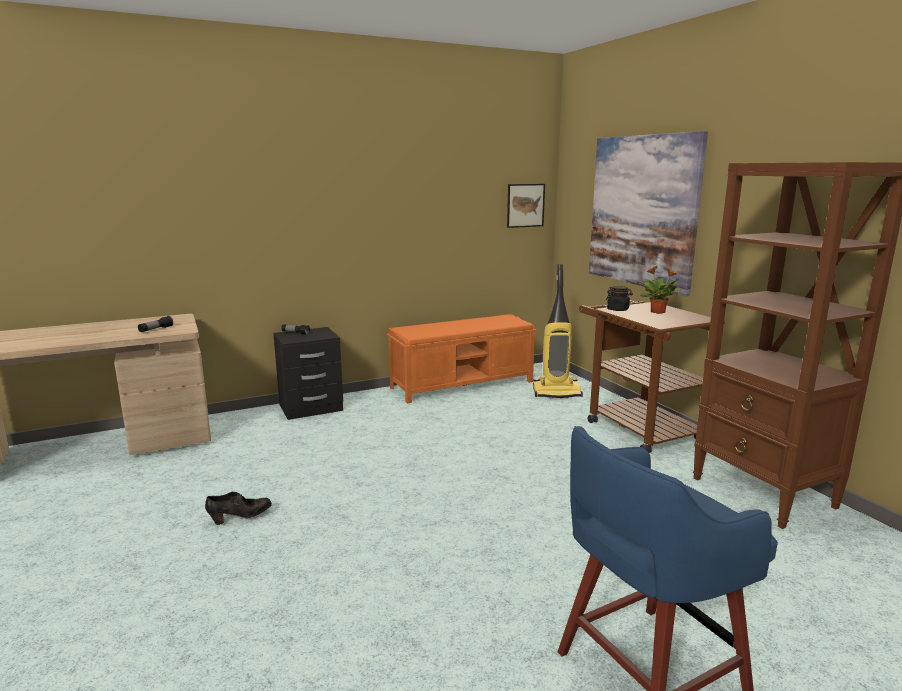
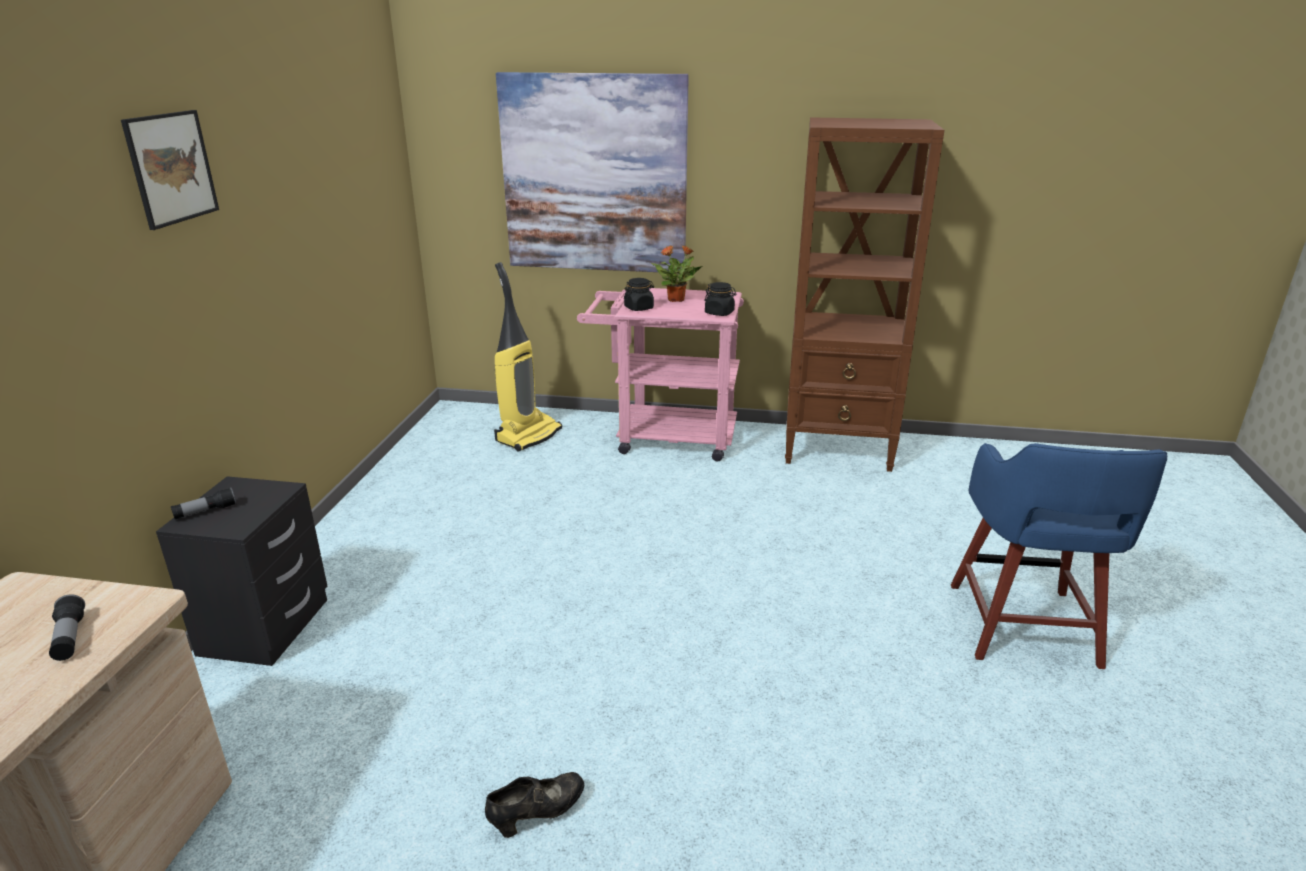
camera: 55 degrees left, 10 degrees up
black shoe [205,492,272,525] -> black shoe turned 45 degrees clockwise [485,772,584,838]
orange bench [387,314,537,404] -> none
picture [507,184,545,228] -> picture moved to [121,110,219,230]
brown cart [579,300,725,453] -> pink cart [577,288,744,462]
none -> black jar [704,282,737,316]

